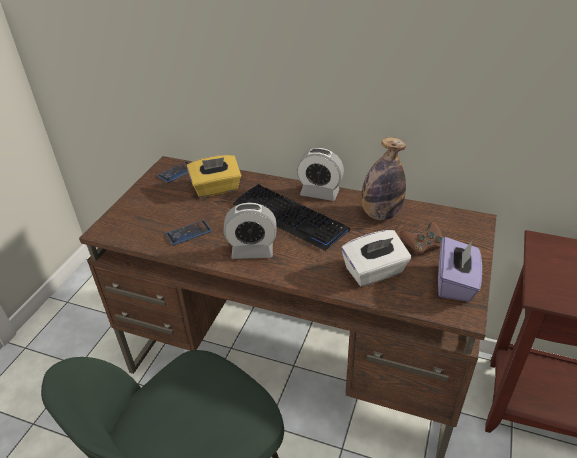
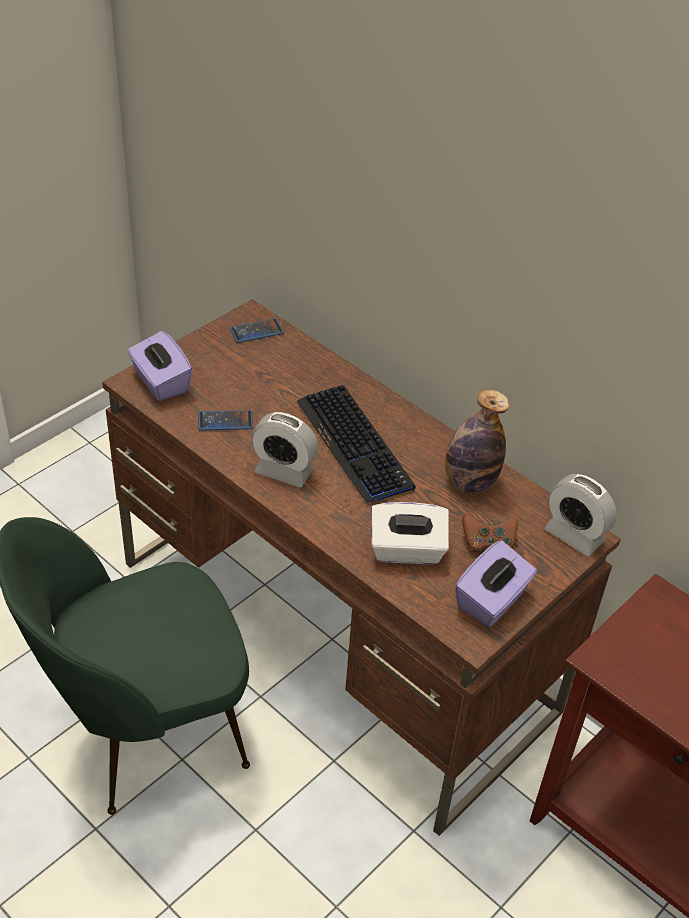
camera: 20 degrees right, 5 degrees up
yellow tissue box [187,155,241,198] -> none
alarm clock [297,148,344,201] -> alarm clock moved to [545,474,617,556]
none -> purple tissue box [127,331,193,401]

